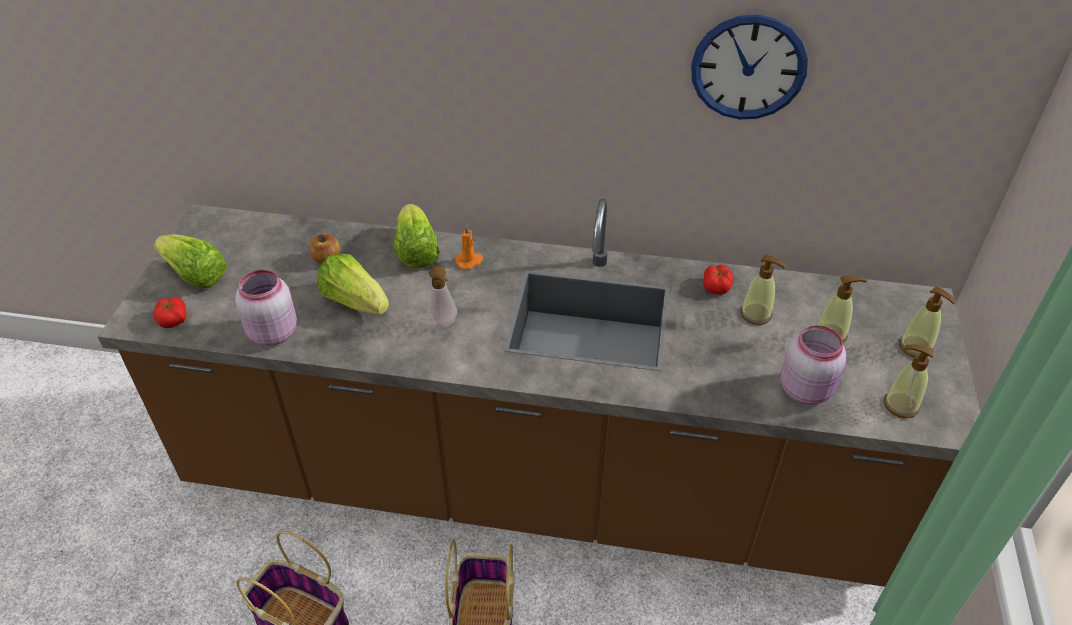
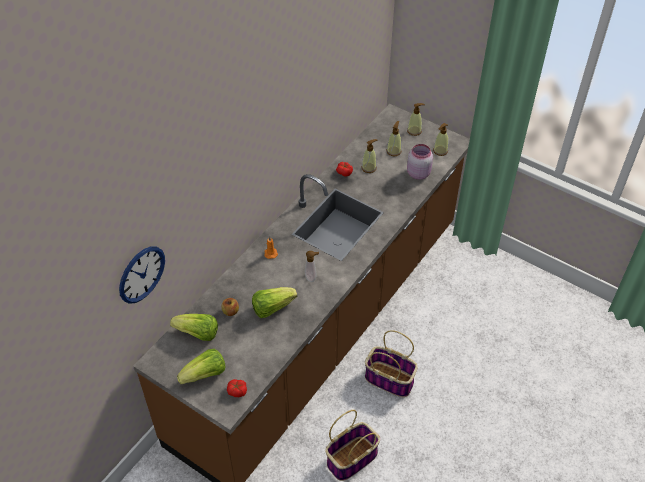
camera: 65 degrees left, 5 degrees up
pink jar [235,270,297,346] -> none
lettuce [393,204,439,269] -> lettuce moved to [170,314,218,341]
wall clock [691,14,808,120] -> wall clock moved to [119,246,165,304]

